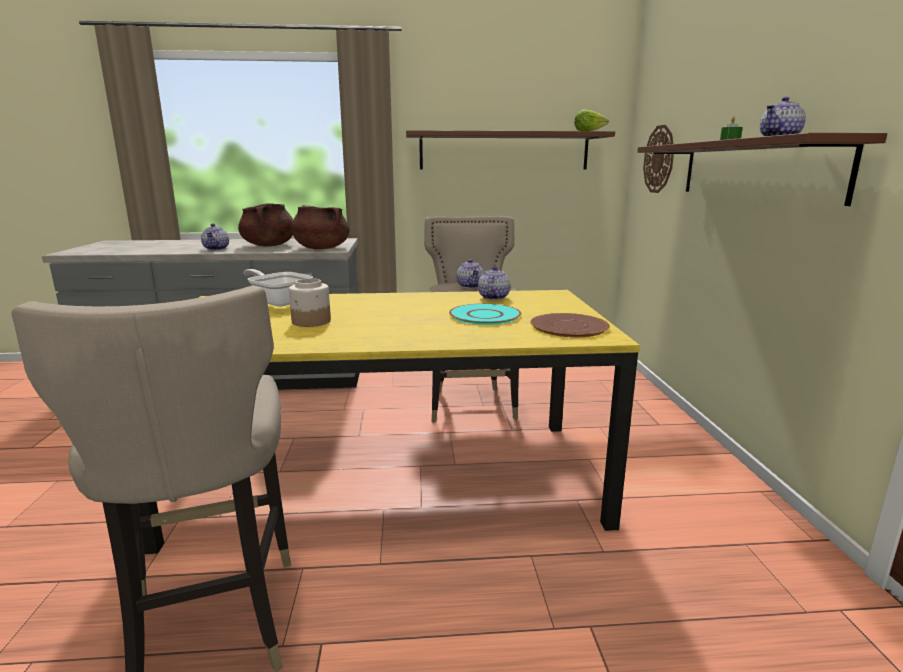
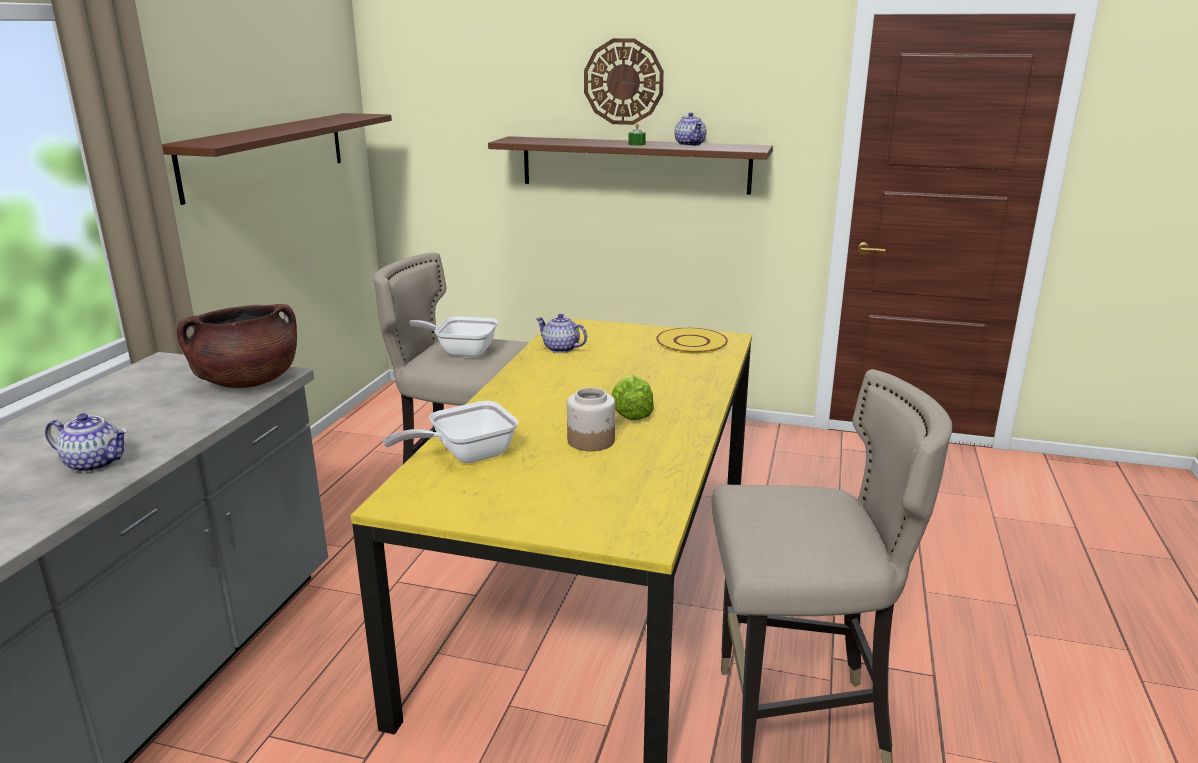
camera: 70 degrees left, 5 degrees up
brown cooking pot [238,203,293,246] -> none
turquoise plate [449,304,521,325] -> none
teapot [456,259,484,288] -> frying pan [409,316,498,357]
brown plate [530,313,610,337] -> yellow plate [656,328,728,354]
lettuce [574,109,609,131] -> lettuce moved to [611,375,654,420]
wall clock [643,125,674,193] -> wall clock moved to [584,38,664,125]

